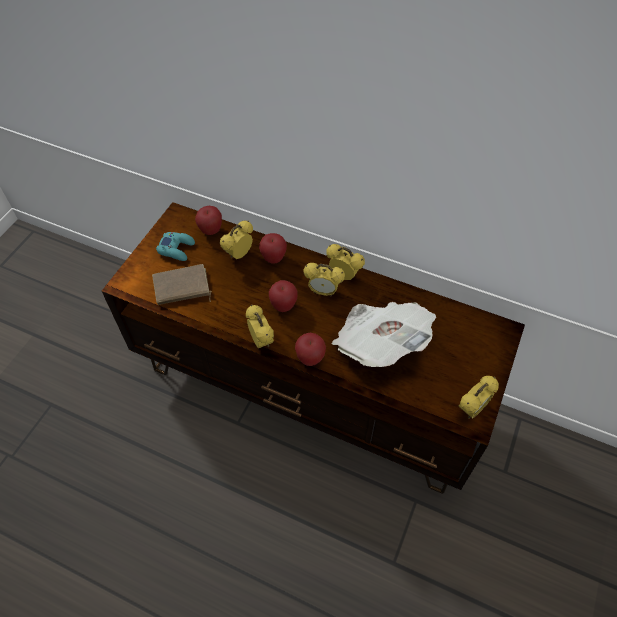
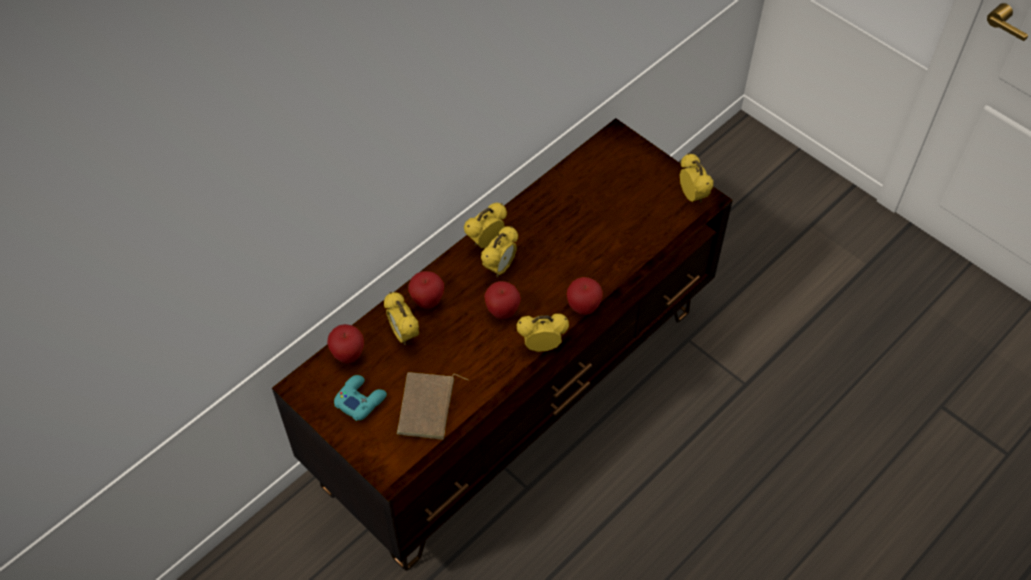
camera: 70 degrees left, 0 degrees up
newspaper [332,302,436,367] -> none

